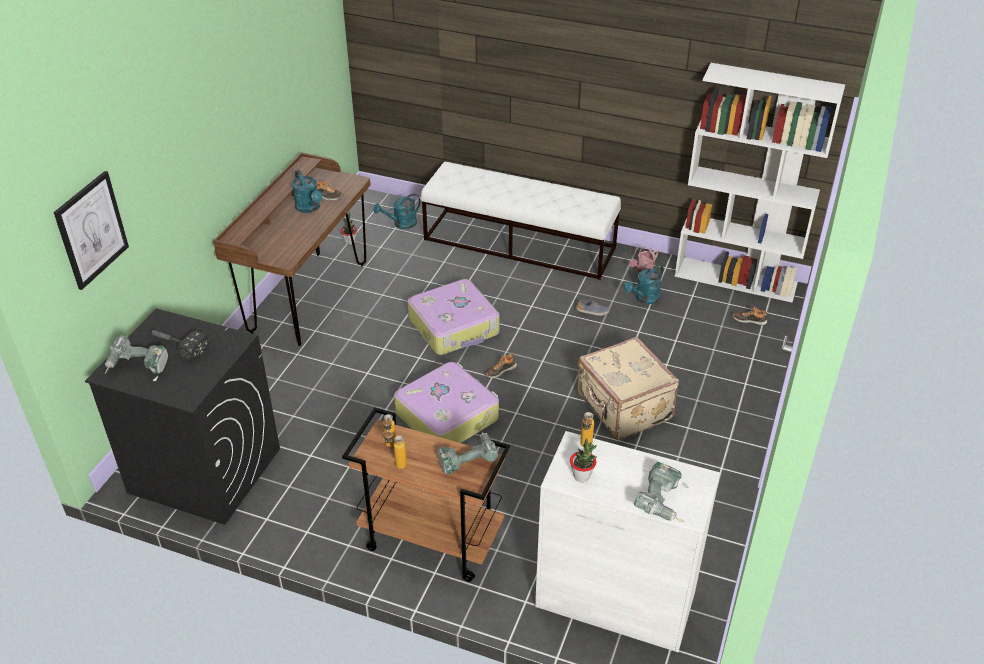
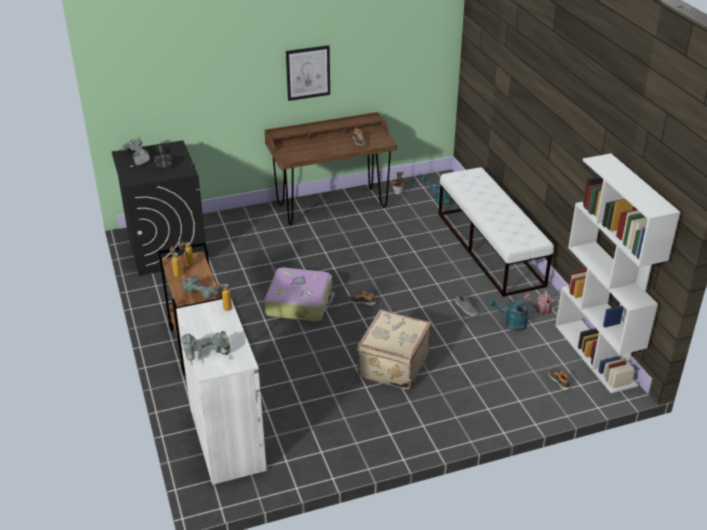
camera: 50 degrees right, 5 degrees down
picture [54,171,129,290] -> picture moved to [286,45,330,101]
turquoise watering can [292,170,322,213] -> none
suitcase [407,279,500,355] -> none
potted plant [570,438,597,482] -> none

